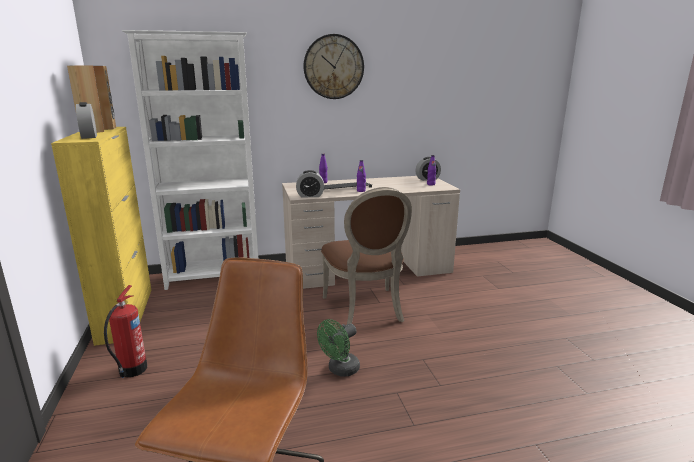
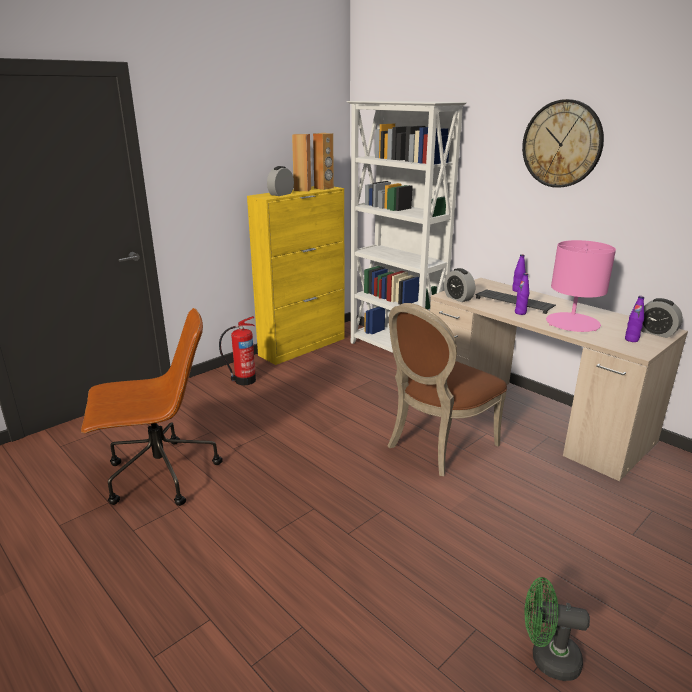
camera: 60 degrees right, 5 degrees up
green fan [317,319,360,377] -> green fan moved to [525,577,590,681]
none -> pink table lamp [546,240,616,332]

